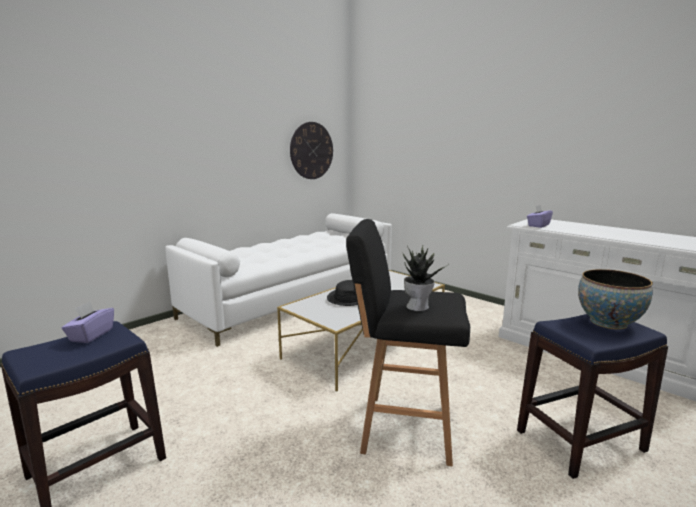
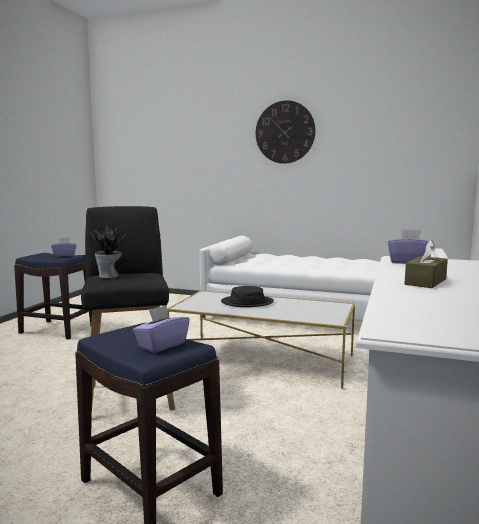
camera: 65 degrees right, 5 degrees down
wall clock [290,122,333,179] -> wall clock moved to [256,100,316,164]
bowl [578,269,653,330] -> purple tissue box [133,305,190,353]
none -> brown tissue box [404,240,448,288]

